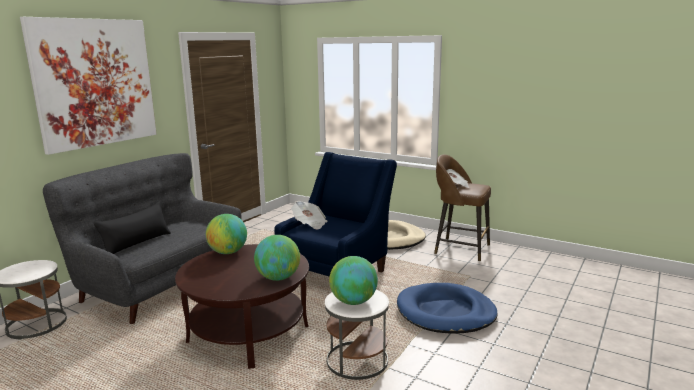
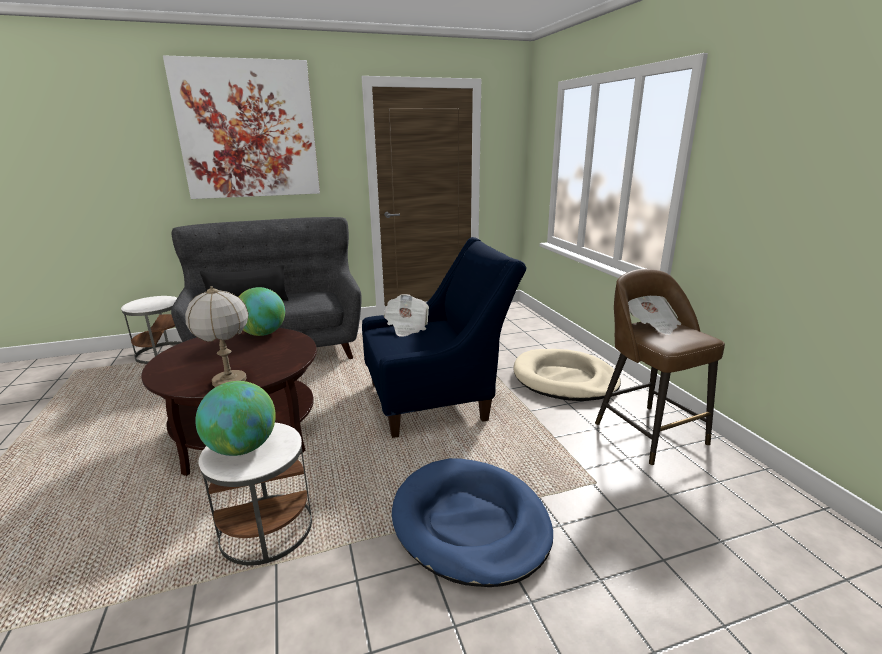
camera: 40 degrees right, 5 degrees up
globe [254,235,300,281] -> table lamp [185,286,249,387]

